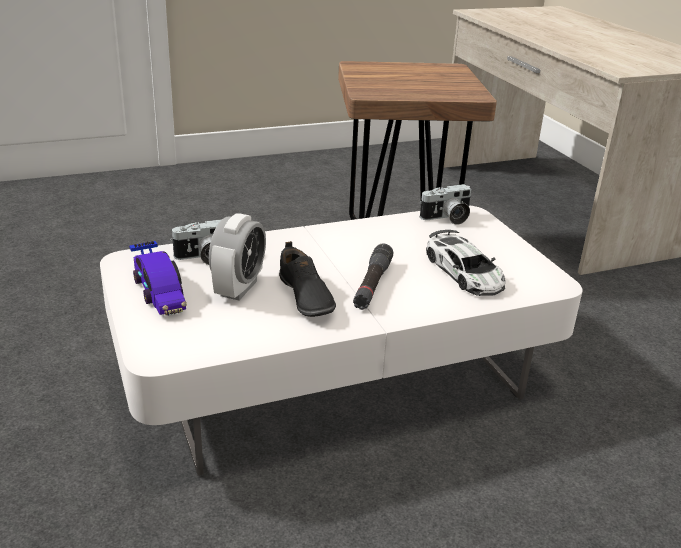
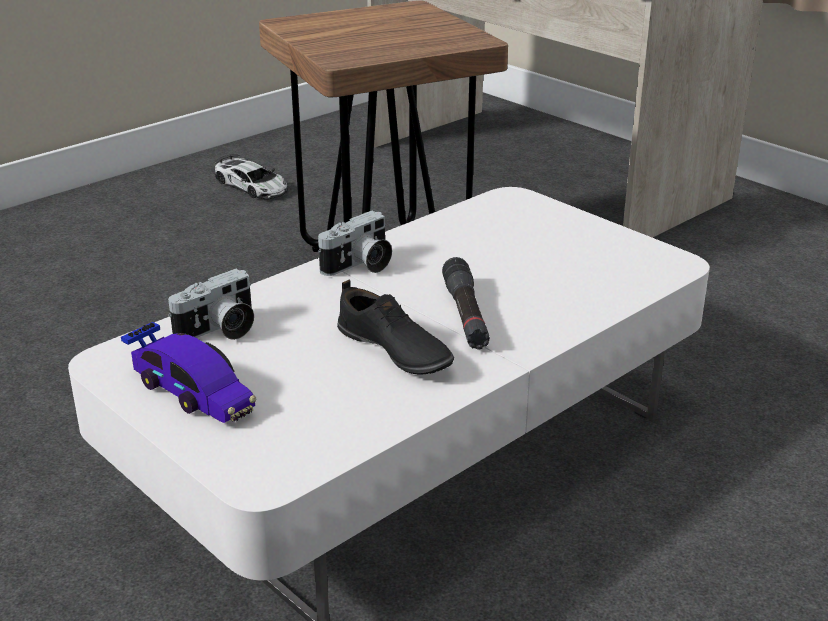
camera: 20 degrees left, 0 degrees up
alarm clock [209,213,266,300] -> none
camera [420,184,471,225] -> camera moved to [318,210,392,276]
toy car [426,230,506,296] -> toy car moved to [215,155,288,199]

